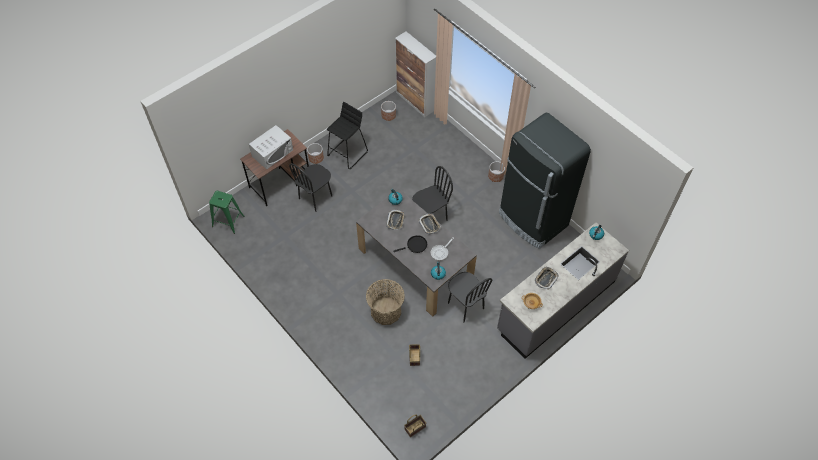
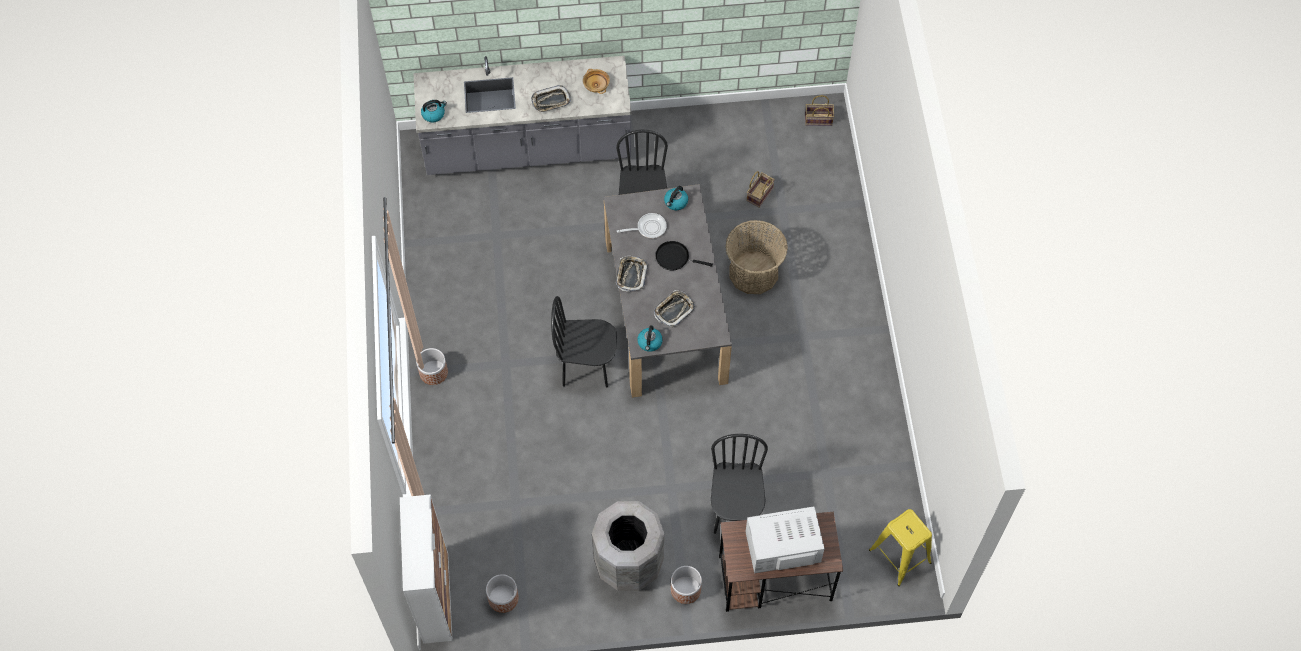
camera: 145 degrees left, 5 degrees up
green stool [209,191,245,234] -> yellow stool [869,509,932,586]
black chair [289,163,332,212] -> black chair turned 75 degrees counterclockwise [711,434,768,534]
black stool [327,102,368,169] -> grey trash can [592,501,664,591]
black fridge [499,113,591,249] -> none

